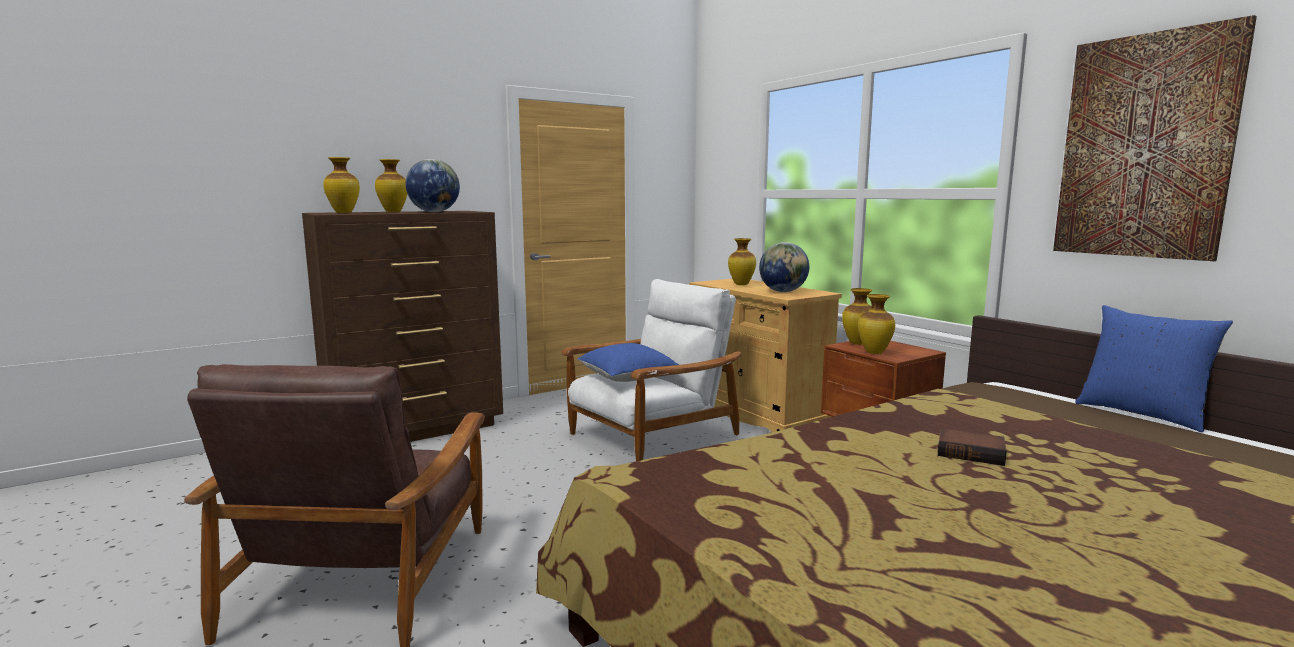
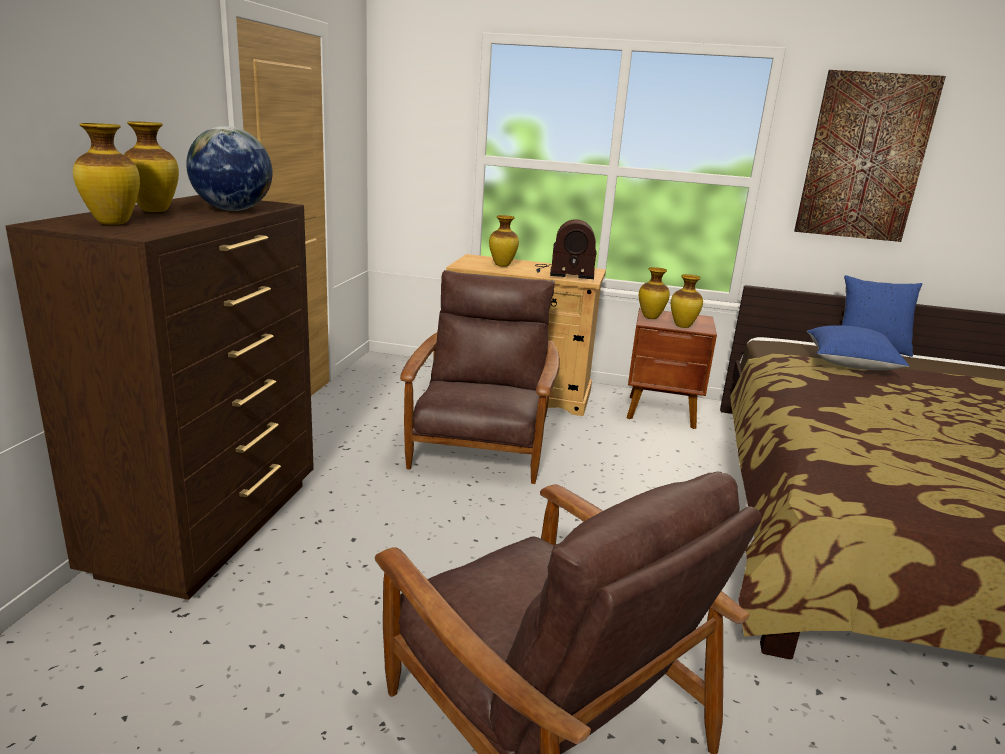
camera: 45 degrees left, 10 degrees up
white armchair [561,279,741,461] -> brown armchair [400,270,560,484]
blue pillow [578,343,679,382] -> blue pillow moved to [807,325,910,370]
globe [759,242,809,292] -> radio [535,219,597,279]
book [938,428,1006,466] -> none

